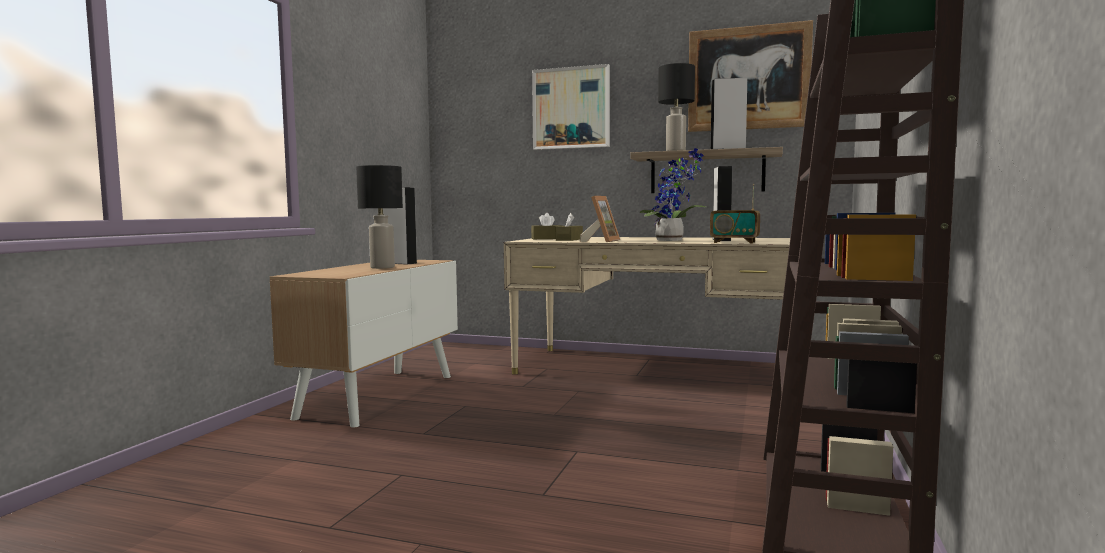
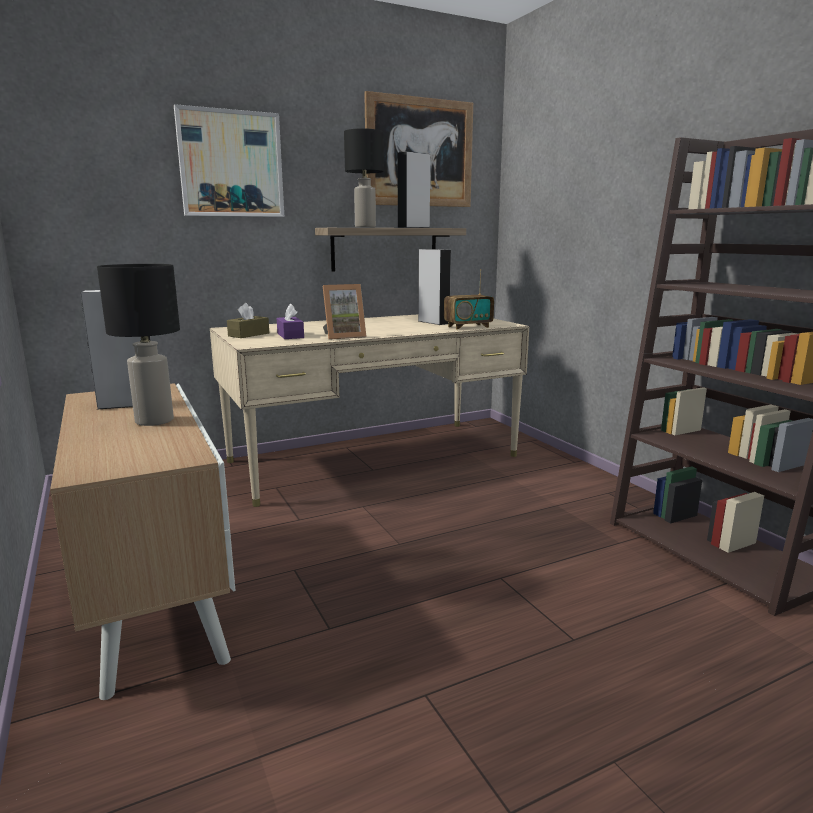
camera: 45 degrees left, 10 degrees up
brown tissue box [556,213,583,241] -> purple tissue box [277,304,304,339]
picture frame [579,196,620,242] -> picture frame turned 90 degrees clockwise [323,284,367,340]
potted plant [639,148,707,241] -> none

